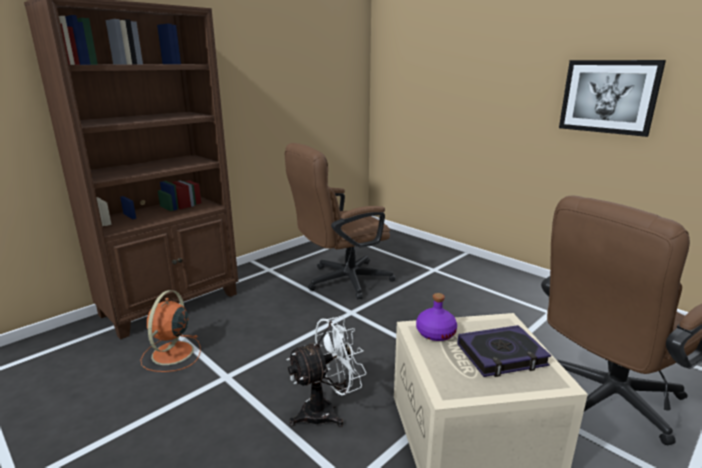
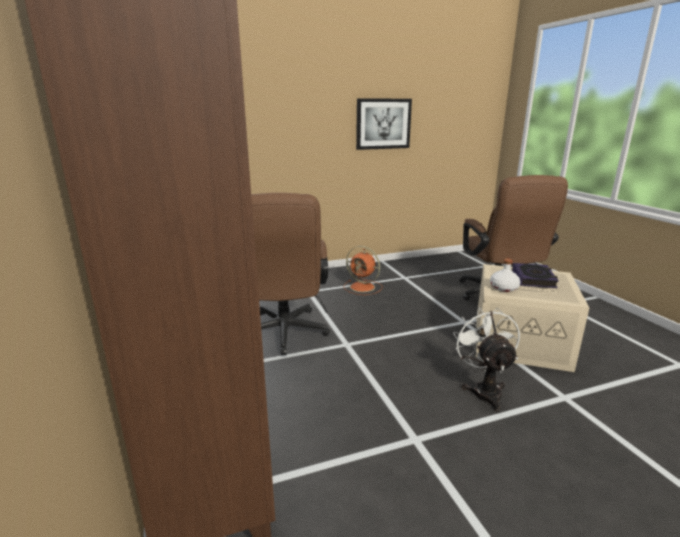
camera: 65 degrees left, 0 degrees up
orange fan [141,290,201,372] -> orange fan moved to [344,246,383,295]
purple bottle [416,293,457,341] -> white bottle [490,258,520,292]

